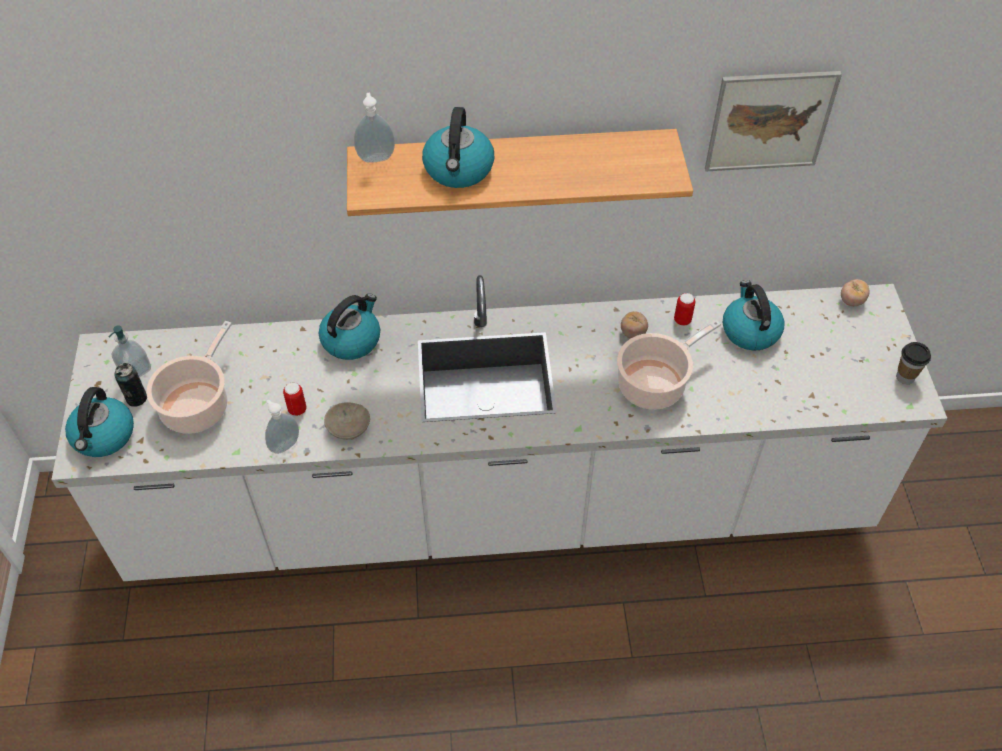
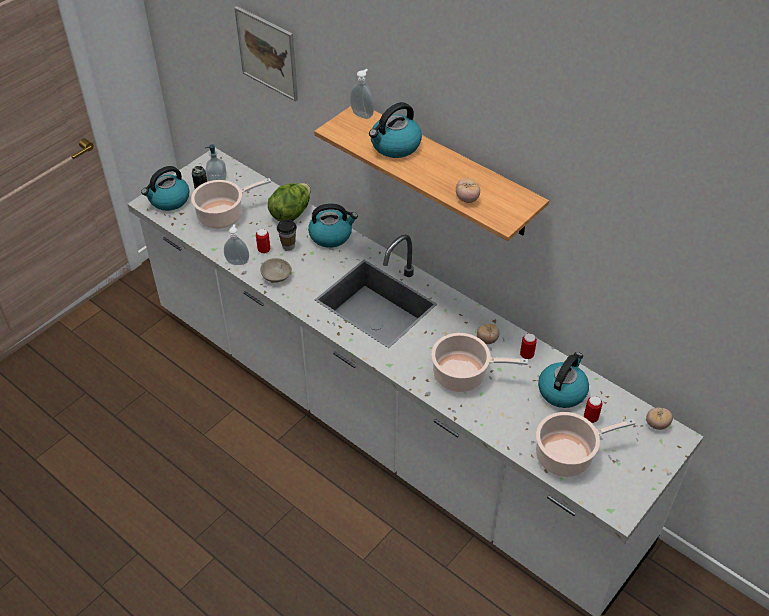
camera: 45 degrees right, 5 degrees down
picture [705,71,842,171] -> picture moved to [234,6,298,102]
cup [896,342,931,384] -> cup moved to [277,219,297,251]
none -> lettuce [268,183,311,221]
none -> tomato [456,178,480,203]
none -> cooking pot [536,412,636,477]
none -> can [584,396,602,423]

